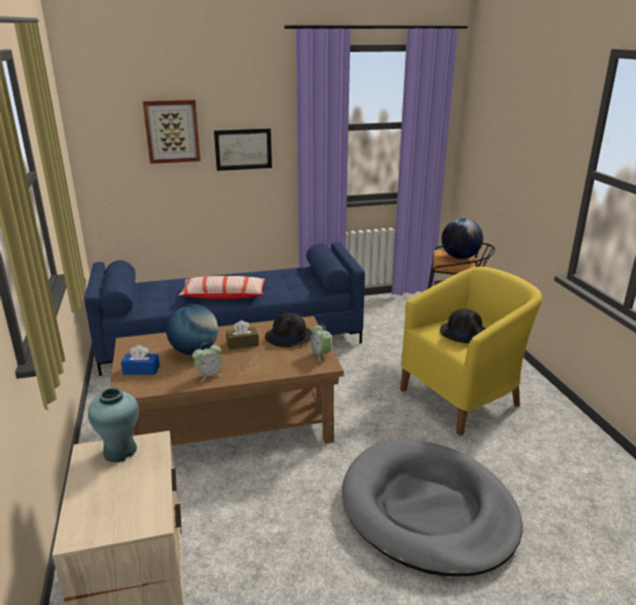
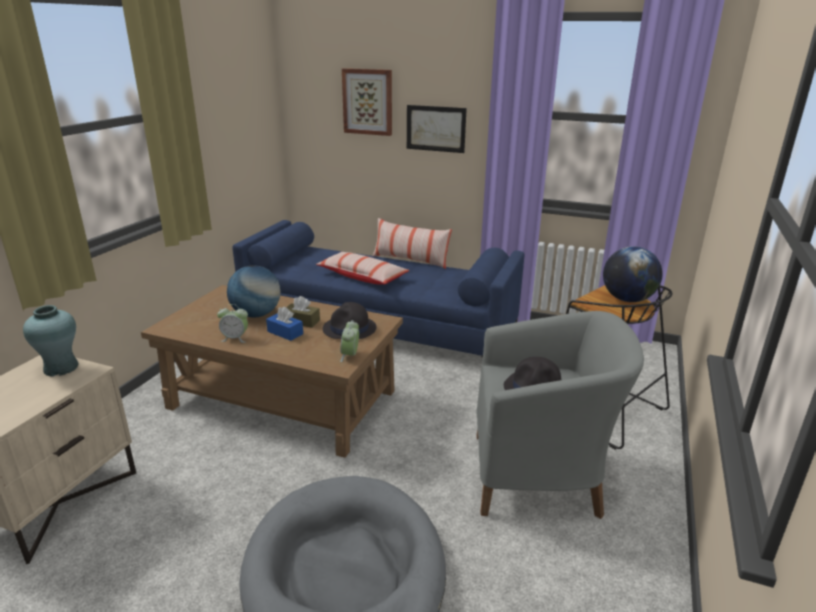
camera: 35 degrees right, 0 degrees up
blue tissue box [121,345,160,375] -> blue tissue box moved to [266,307,303,341]
yellow armchair [400,267,542,436] -> grey armchair [476,311,644,519]
none -> pillow [373,218,452,269]

